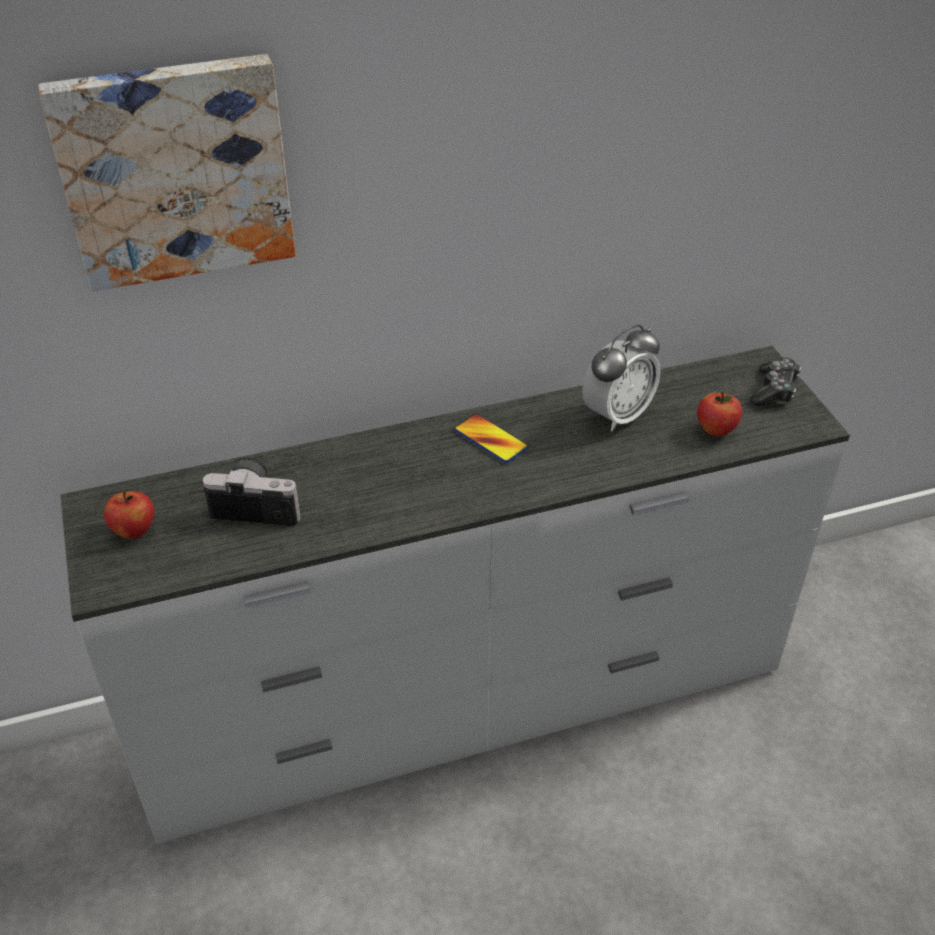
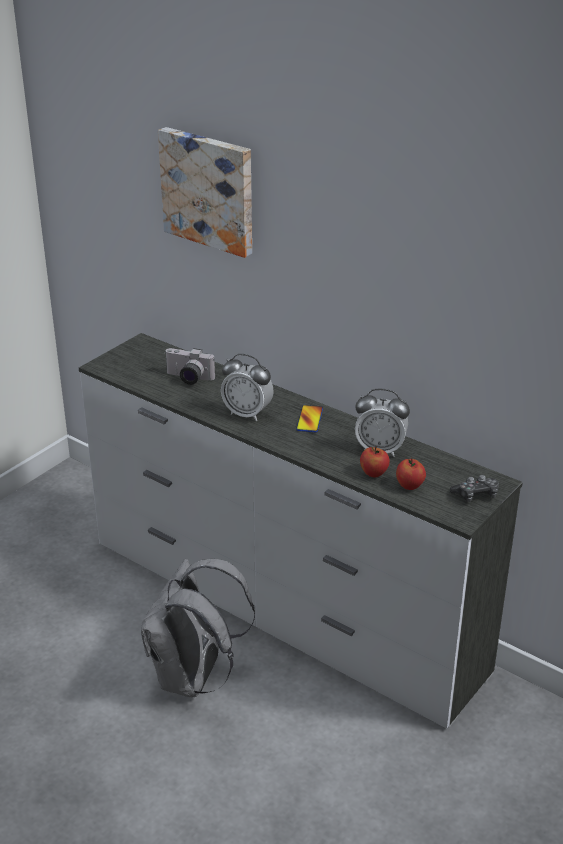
camera: 55 degrees right, 10 degrees down
apple [104,491,154,539] -> apple moved to [360,446,390,477]
camera [203,458,300,526] -> camera turned 135 degrees clockwise [165,348,215,385]
none -> grey backpack [141,559,255,697]
none -> alarm clock [221,354,274,421]

